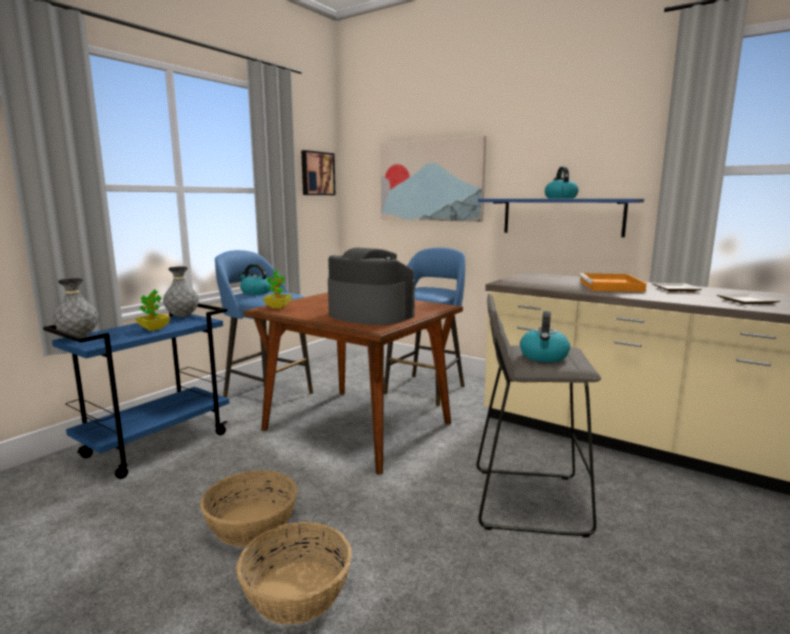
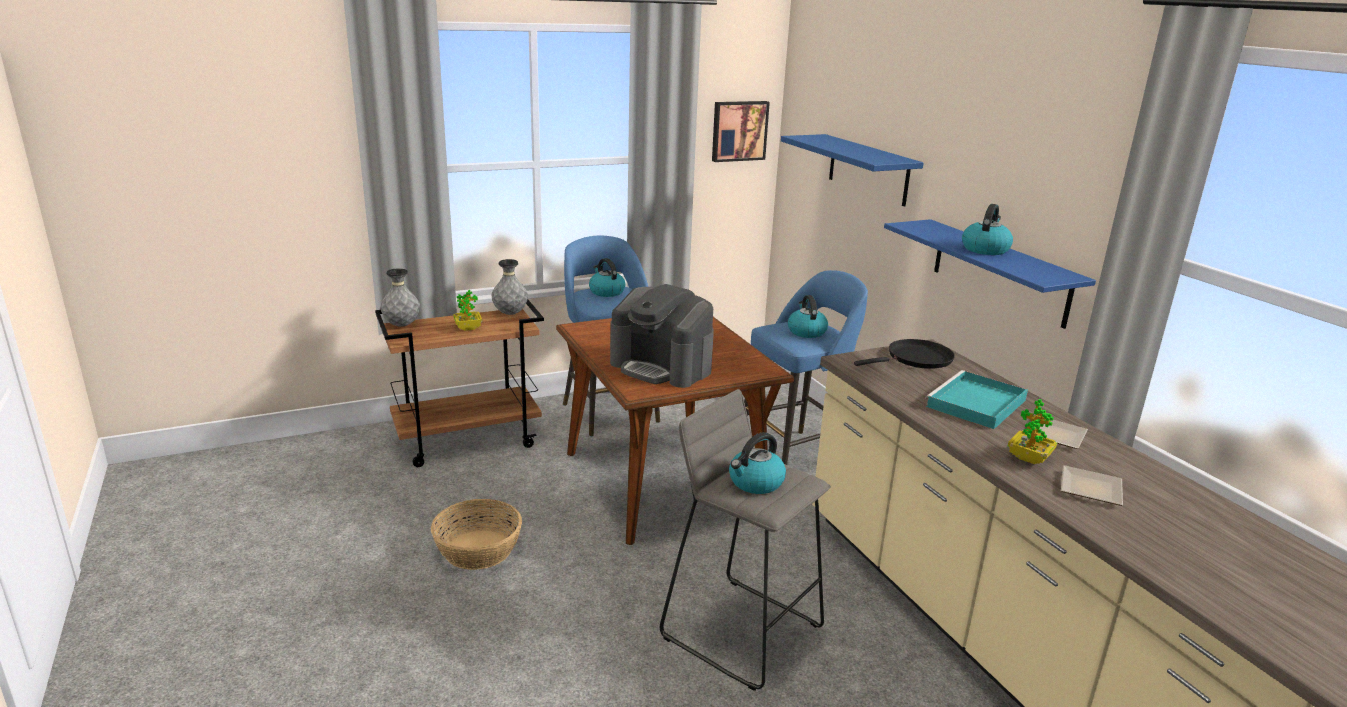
camera: 30 degrees right, 10 degrees up
blue cart [43,303,229,479] -> brown cart [375,300,544,467]
basket [236,522,352,625] -> none
potted plant [263,270,292,309] -> potted plant moved to [1008,399,1057,464]
coffee machine [328,247,415,325] -> coffee machine turned 150 degrees clockwise [610,284,714,388]
picture [380,135,486,222] -> blue shelf [781,134,924,206]
orange tray [579,273,647,292] -> turquoise tray [925,370,1028,429]
none -> kettle [788,295,828,338]
none -> black frying pan [854,339,955,369]

